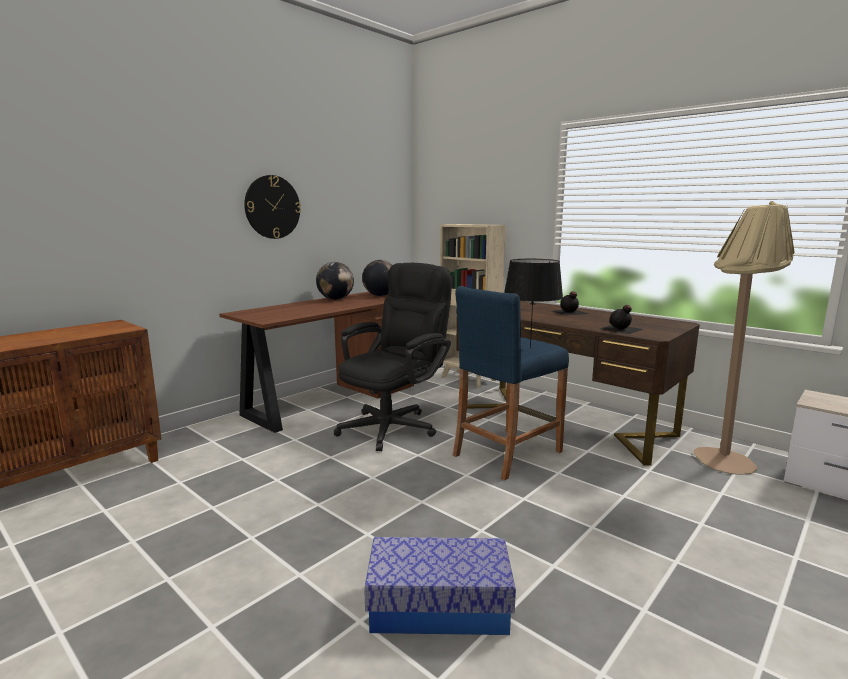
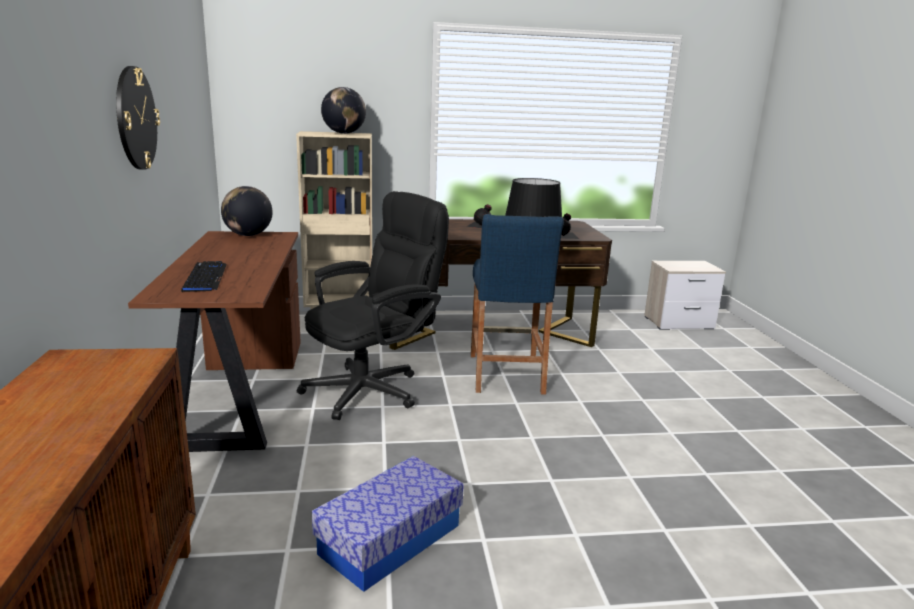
camera: 50 degrees left, 5 degrees up
globe [316,262,354,300] -> globe moved to [321,87,366,134]
black office chair [334,263,452,451] -> black office chair turned 60 degrees clockwise [297,191,449,420]
storage box [364,537,516,635] -> storage box moved to [312,456,464,592]
beige floor lamp [694,201,795,475] -> none
none -> keyboard [181,261,227,292]

